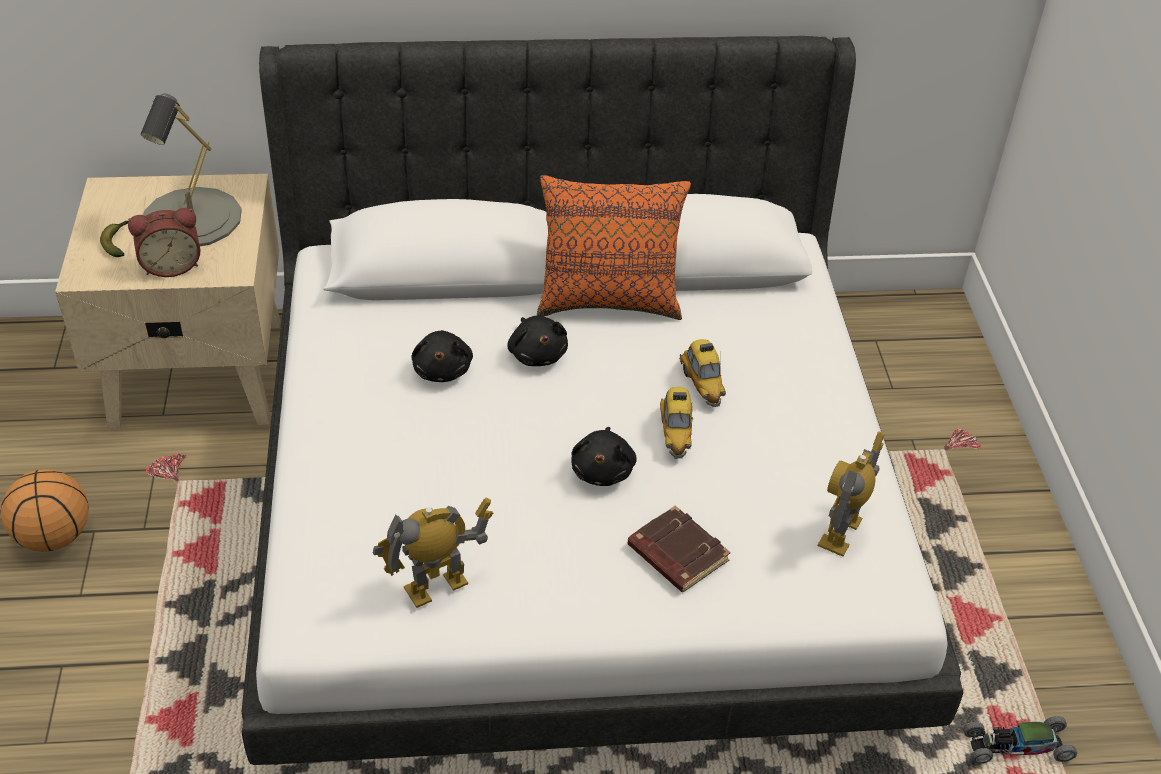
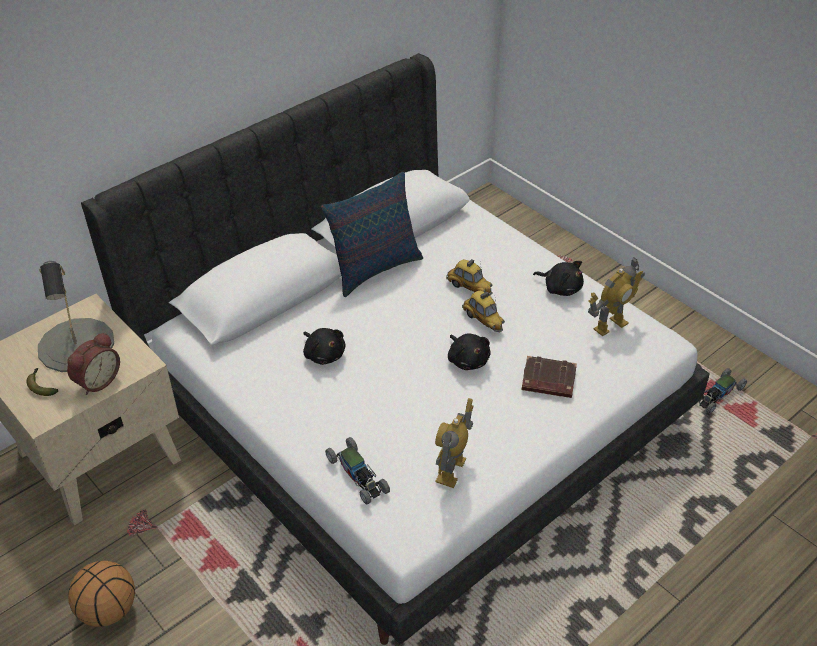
camera: 35 degrees left, 0 degrees up
black plush toy [507,316,568,366] -> black plush toy moved to [533,261,584,296]
orange pillow [537,175,691,320] -> blue pillow [321,172,423,297]
toy robot [818,431,885,557] -> toy robot turned 120 degrees counterclockwise [588,257,645,336]
none -> toy car [325,437,390,504]

